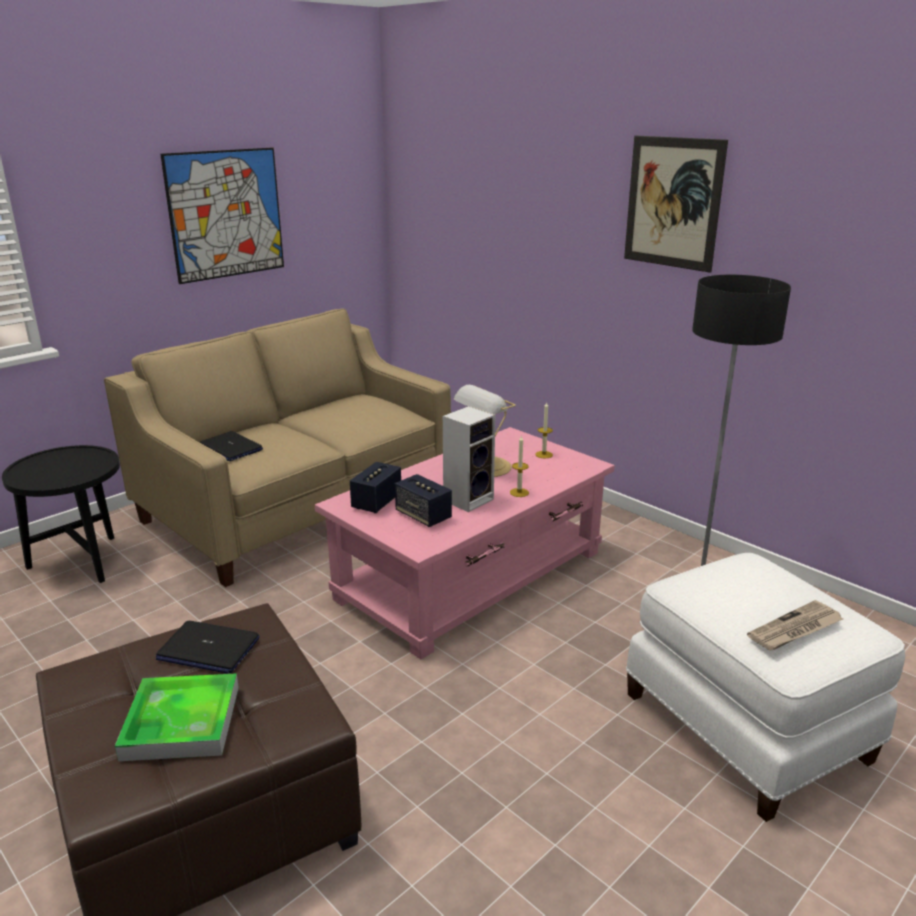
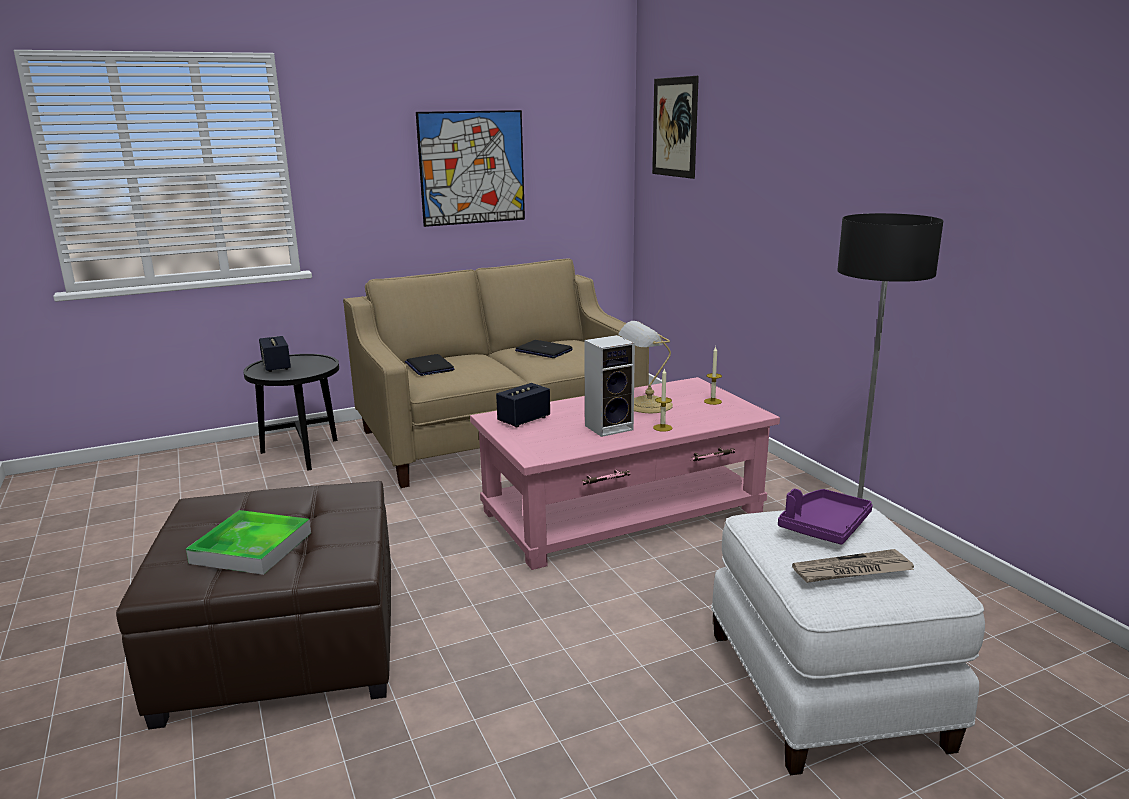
camera: 20 degrees right, 5 degrees down
laptop [156,621,260,674] -> laptop moved to [515,340,573,358]
speaker [395,474,452,527] -> speaker moved to [259,336,291,372]
picture [624,136,728,273] -> picture moved to [652,76,699,179]
none -> purple tray [778,489,873,545]

